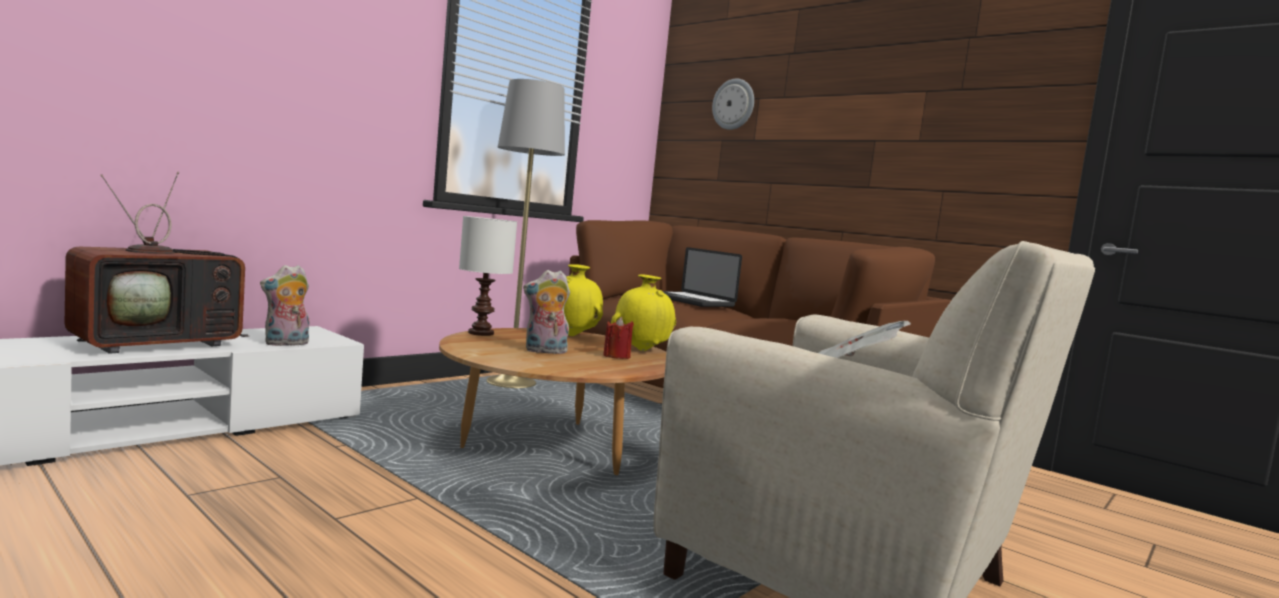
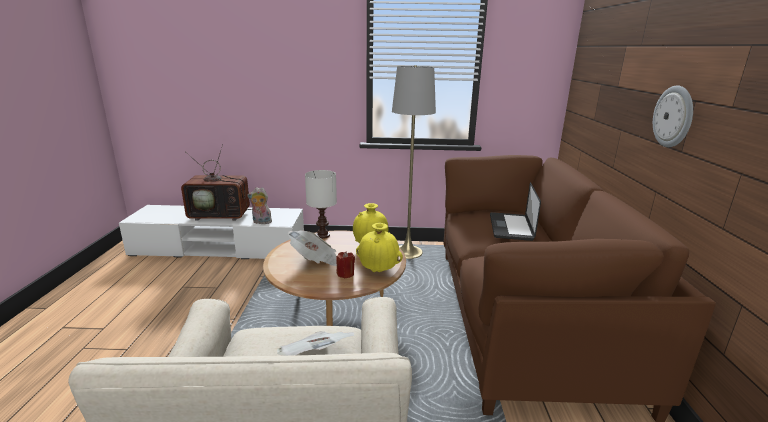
camera: 50 degrees right, 15 degrees up
plush toy [523,270,570,354] -> newspaper [288,230,337,266]
wall clock [712,78,754,130] -> wall clock moved to [653,85,693,147]

